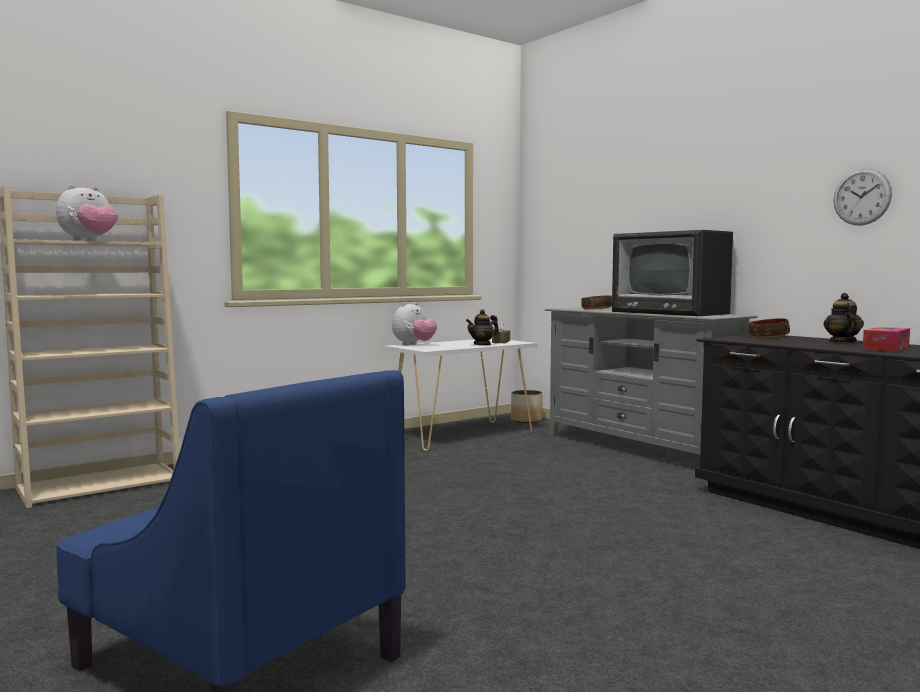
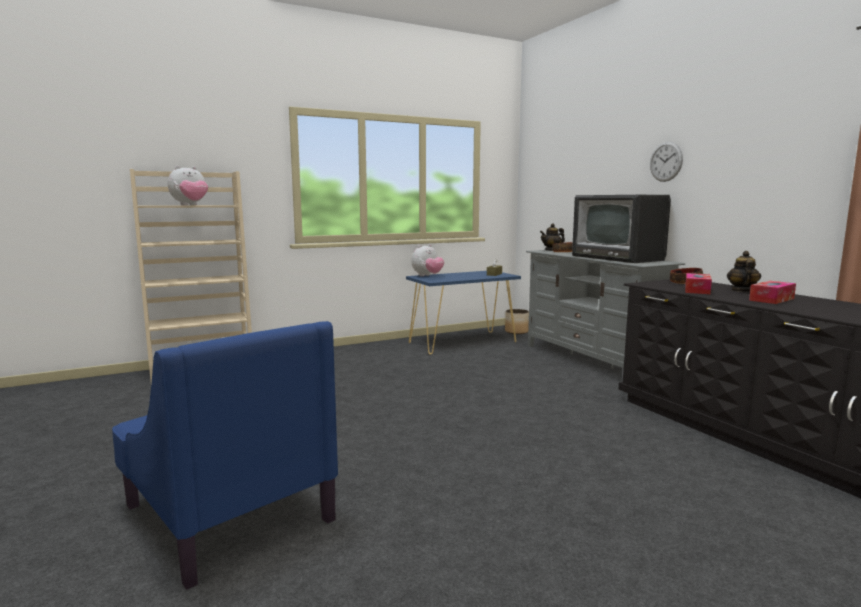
camera: 10 degrees right, 5 degrees up
white console table [384,338,537,451] -> blue console table [406,271,521,354]
teapot [466,309,499,346] -> teapot moved to [540,223,565,251]
wall clock [833,168,892,226] -> wall clock moved to [650,142,683,182]
none -> tissue box [685,273,712,294]

